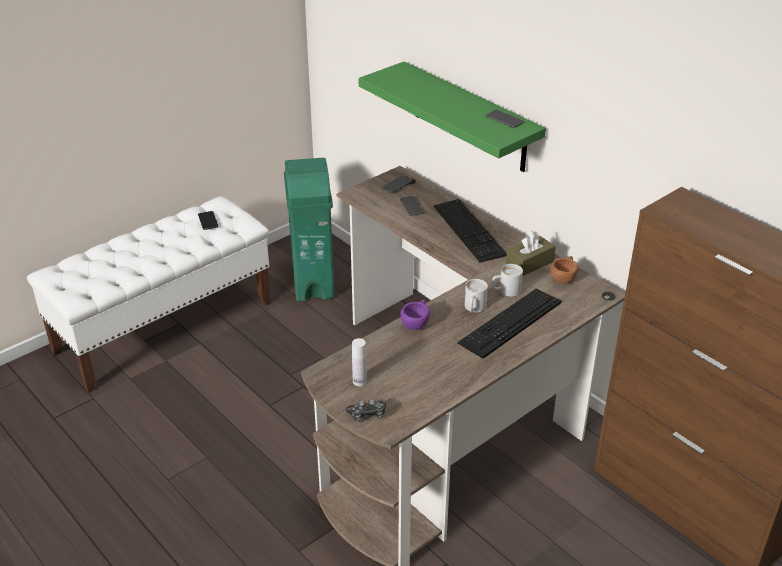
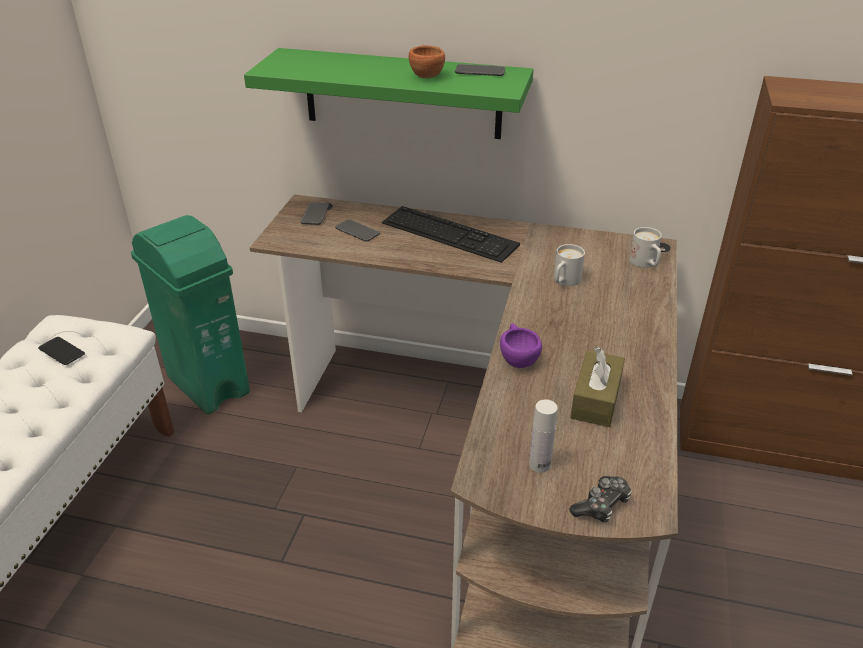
camera: 35 degrees left, 0 degrees up
keyboard [457,289,562,359] -> none
white mug [465,279,488,312] -> white mug moved to [629,227,662,268]
brown tissue box [506,231,556,276] -> brown tissue box moved to [570,347,625,427]
brown cup [550,256,579,284] -> brown cup moved to [409,45,445,78]

